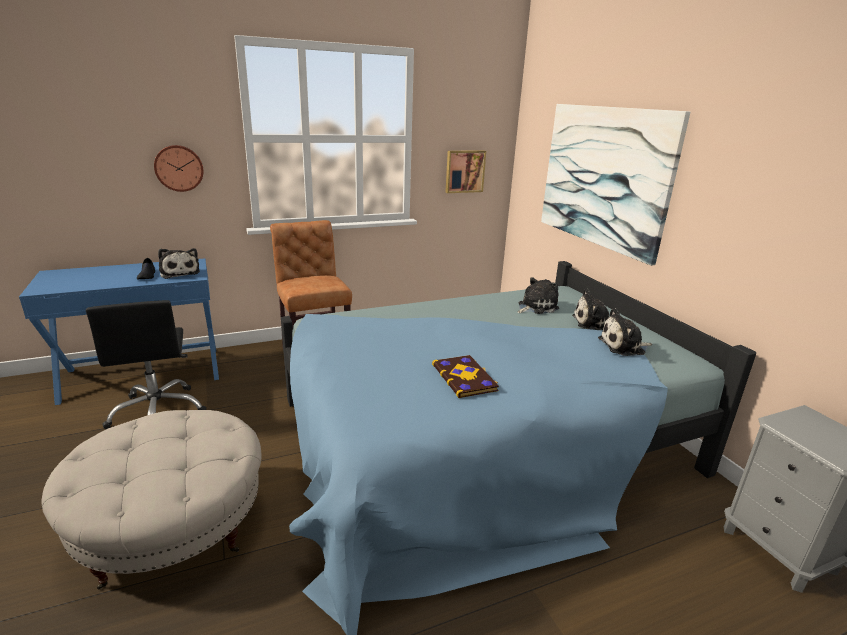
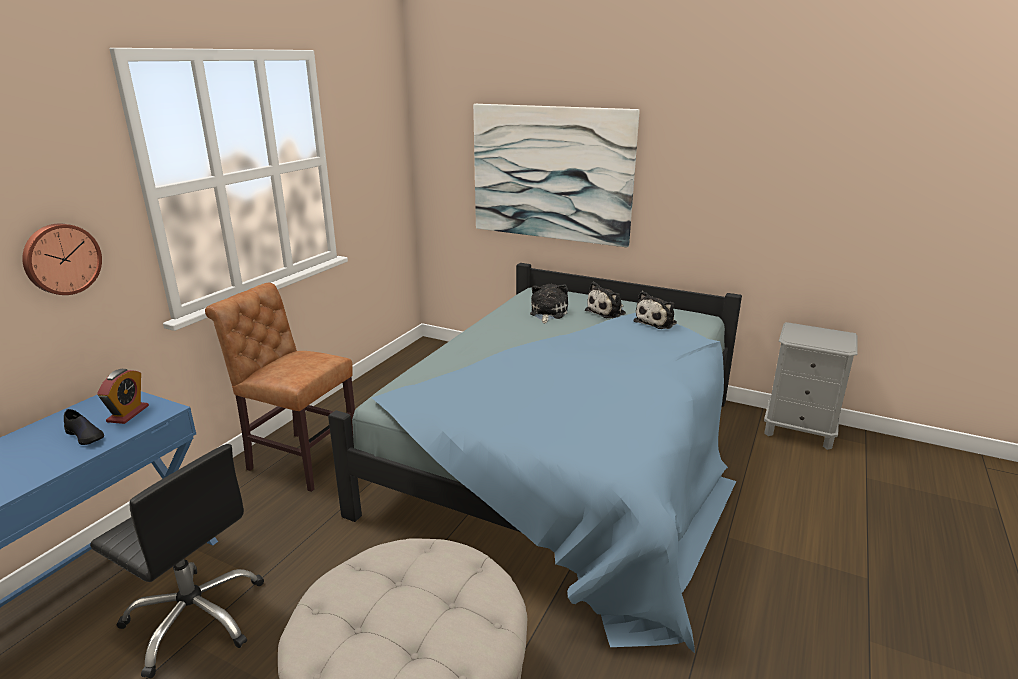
camera: 40 degrees left, 0 degrees up
plush toy [158,248,200,279] -> alarm clock [97,369,149,424]
book [432,355,499,398] -> none
picture [445,151,486,193] -> none

